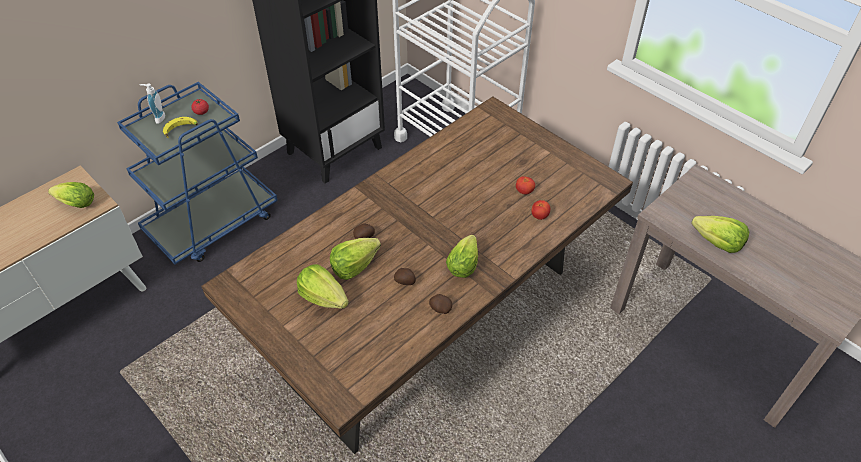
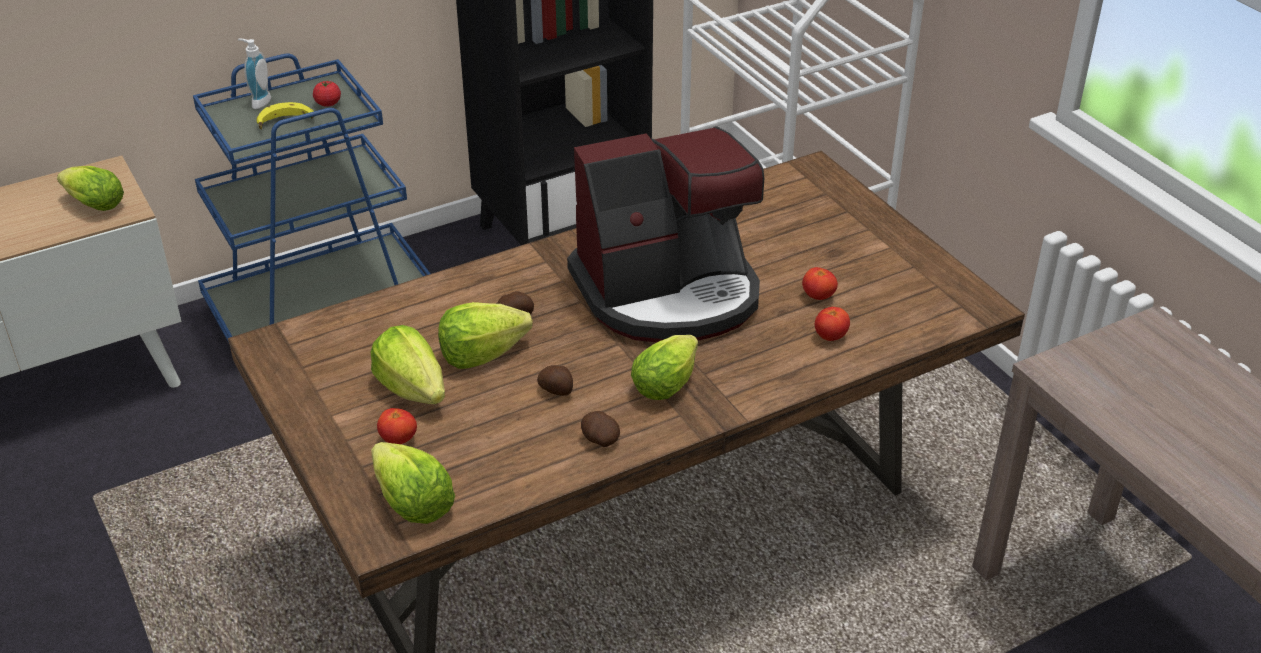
camera: 15 degrees right, 10 degrees down
lettuce [691,216,749,253] -> lettuce moved to [371,442,455,524]
none -> tomato [377,408,417,444]
none -> coffee machine [567,127,764,342]

